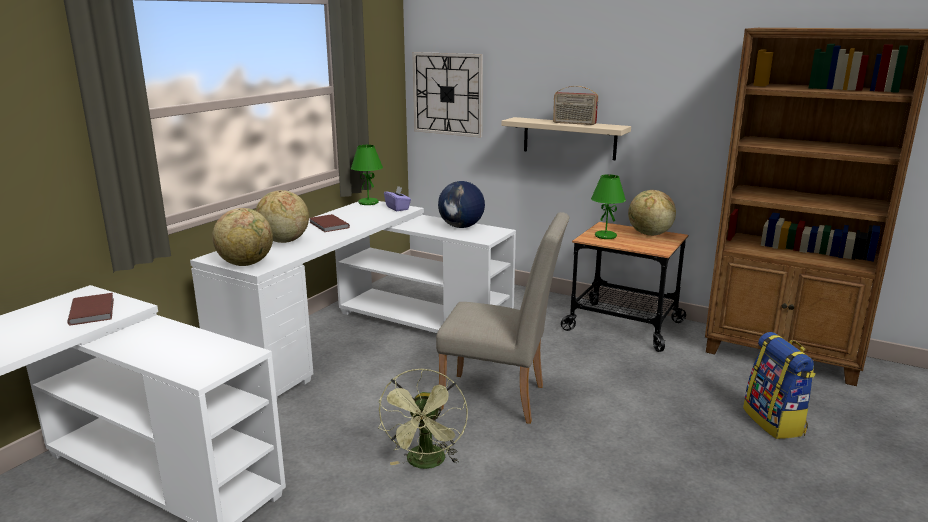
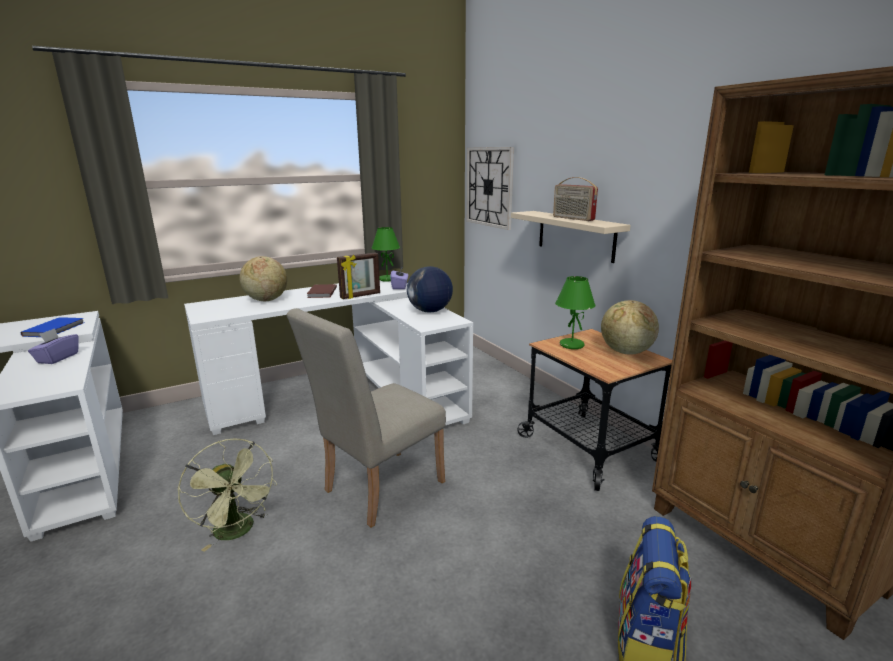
camera: 30 degrees right, 0 degrees up
brown book [67,293,114,326] -> blue book [21,317,83,337]
globe [212,208,273,266] -> none
green fan [378,368,468,469] -> green fan turned 75 degrees counterclockwise [178,438,277,552]
beige chair [436,212,570,424] -> beige chair turned 90 degrees clockwise [287,308,446,527]
none -> purple tissue box [28,328,79,364]
none -> picture frame [337,253,380,299]

